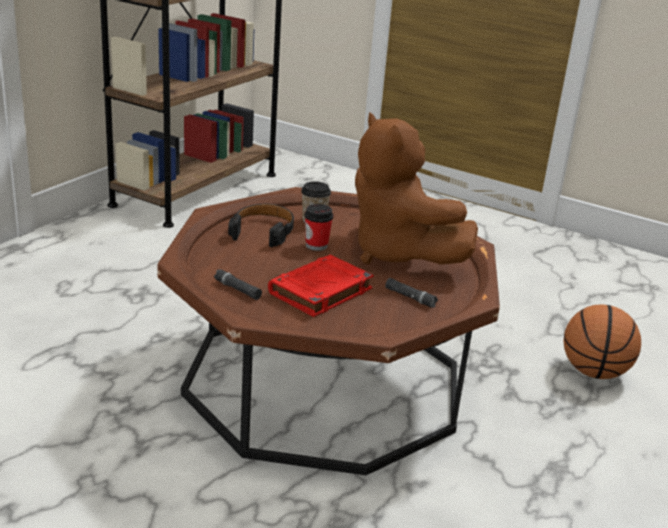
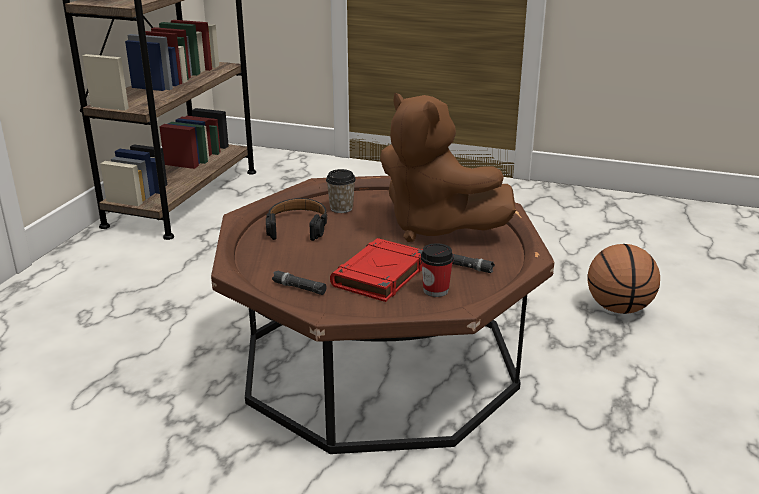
camera: 10 degrees left, 0 degrees up
cup [304,204,333,251] -> cup moved to [421,243,454,297]

